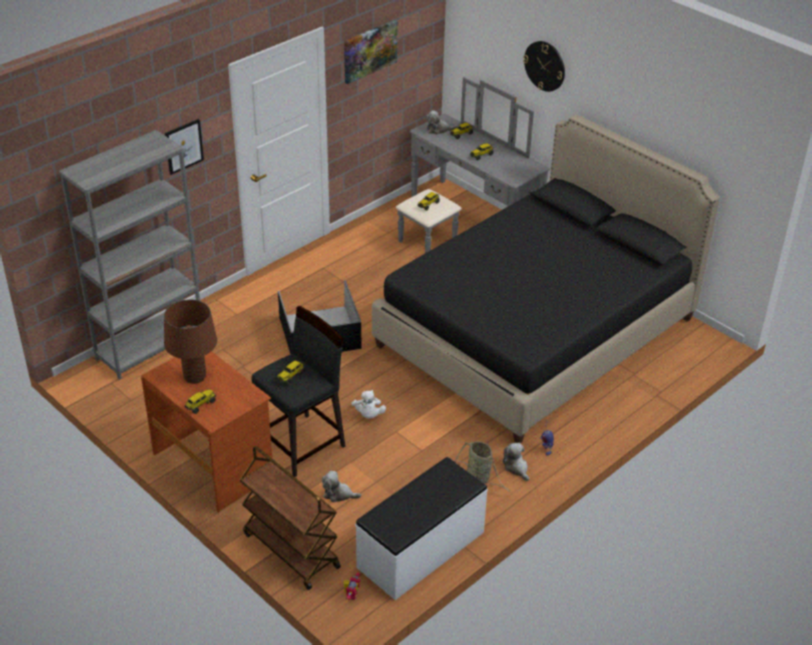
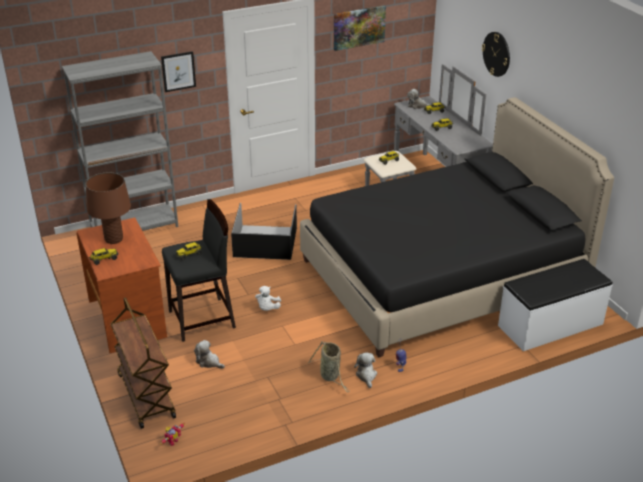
camera: 20 degrees right, 5 degrees down
white bench [355,457,488,600] -> white bench moved to [498,259,613,351]

